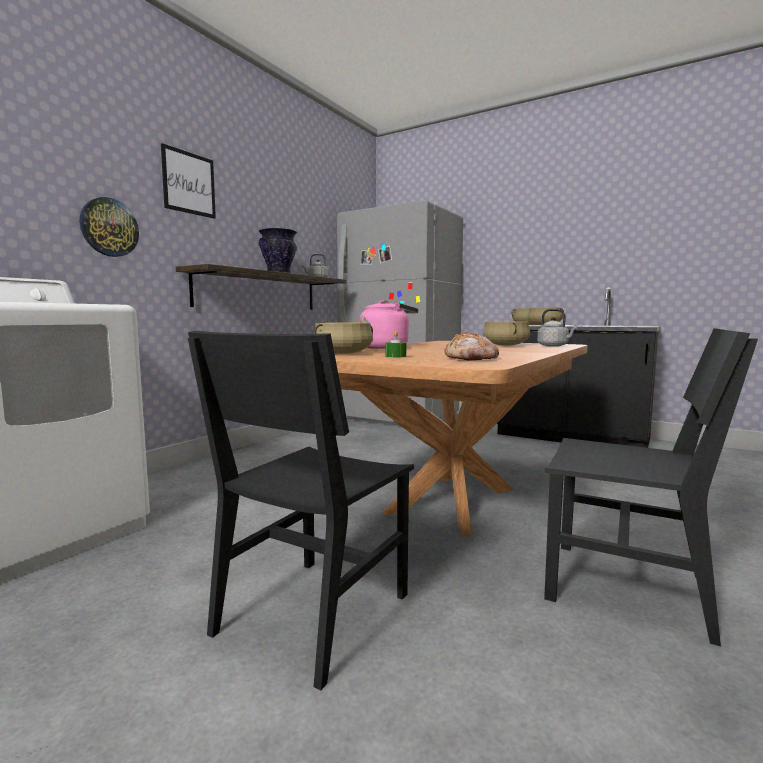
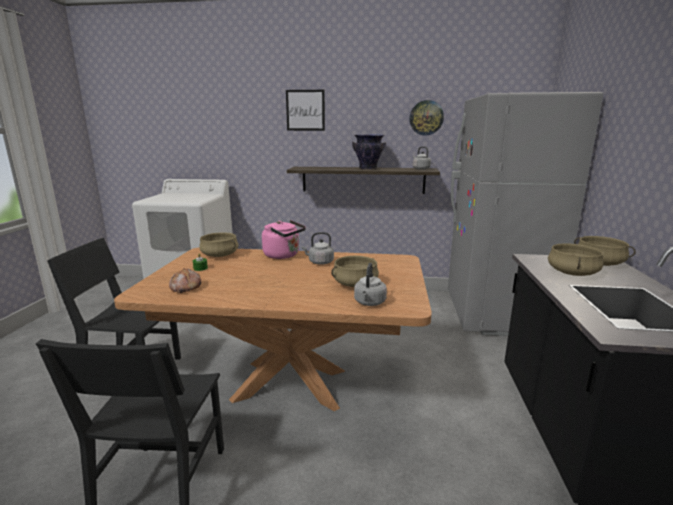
camera: 65 degrees right, 10 degrees up
wall clock [80,197,139,257] -> wall clock moved to [409,100,444,135]
none -> grey kettle [302,232,334,265]

